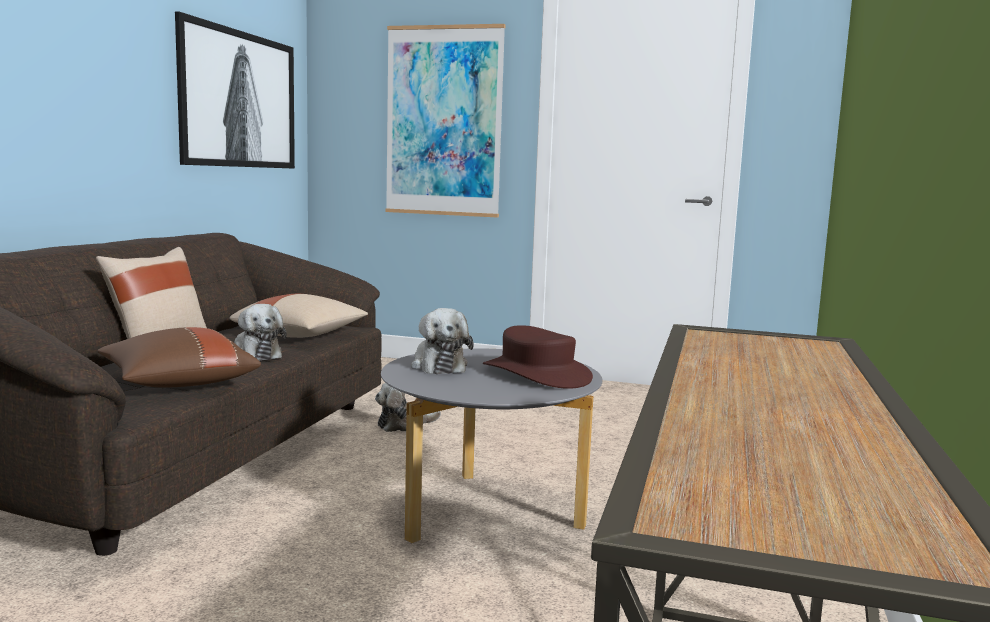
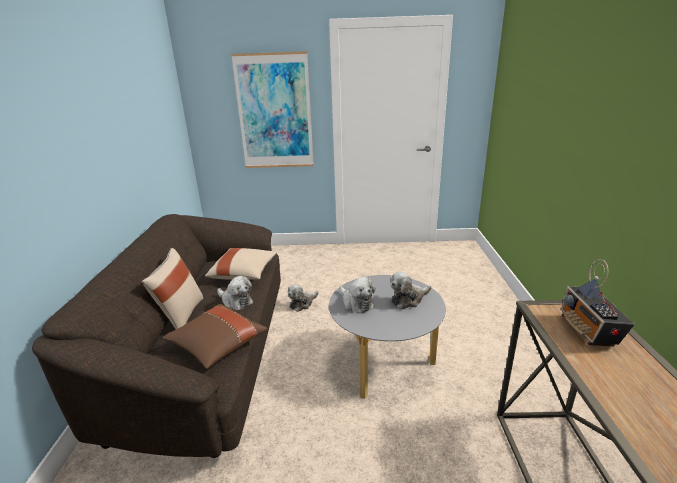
camera: 15 degrees left, 15 degrees up
picture [175,11,295,169] -> none
brown hat [483,325,593,389] -> plush toy [391,272,432,309]
none -> radio [561,259,635,347]

